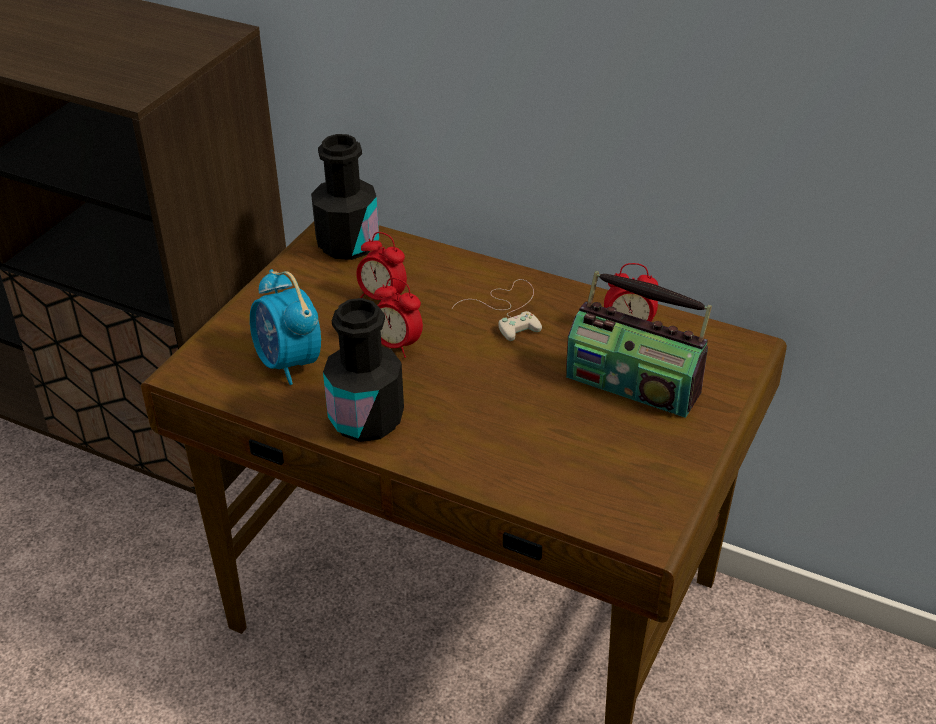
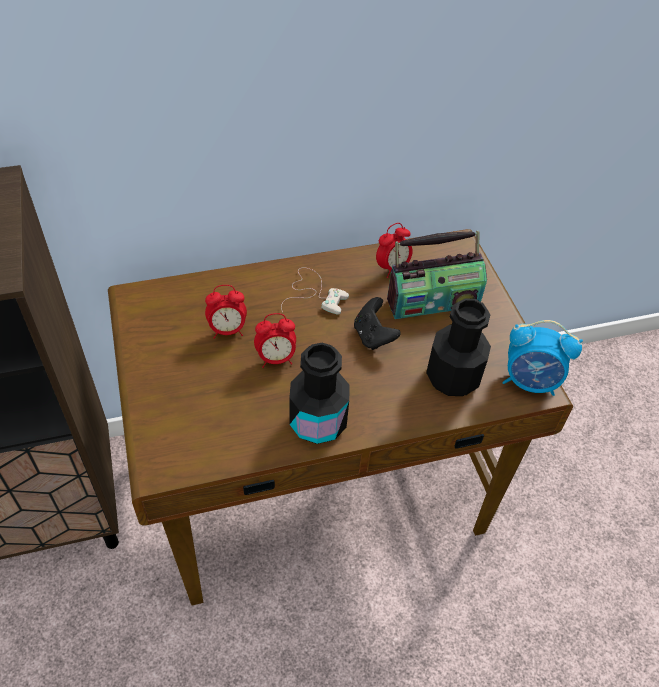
camera: 45 degrees left, 10 degrees up
alarm clock [250,269,321,385] -> alarm clock moved to [502,320,583,396]
black bottle [311,134,379,260] -> black bottle moved to [426,298,491,396]
none -> black game controller [354,297,401,350]

